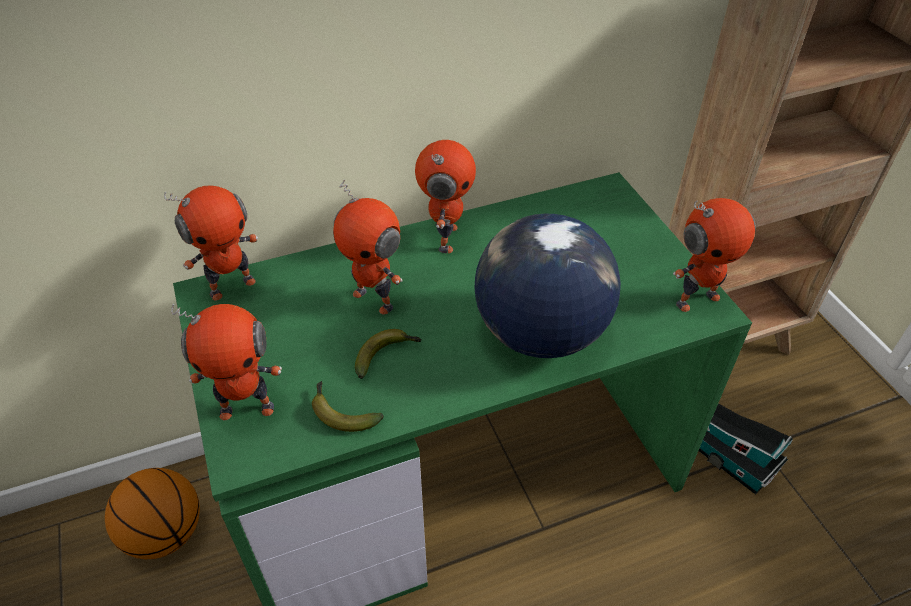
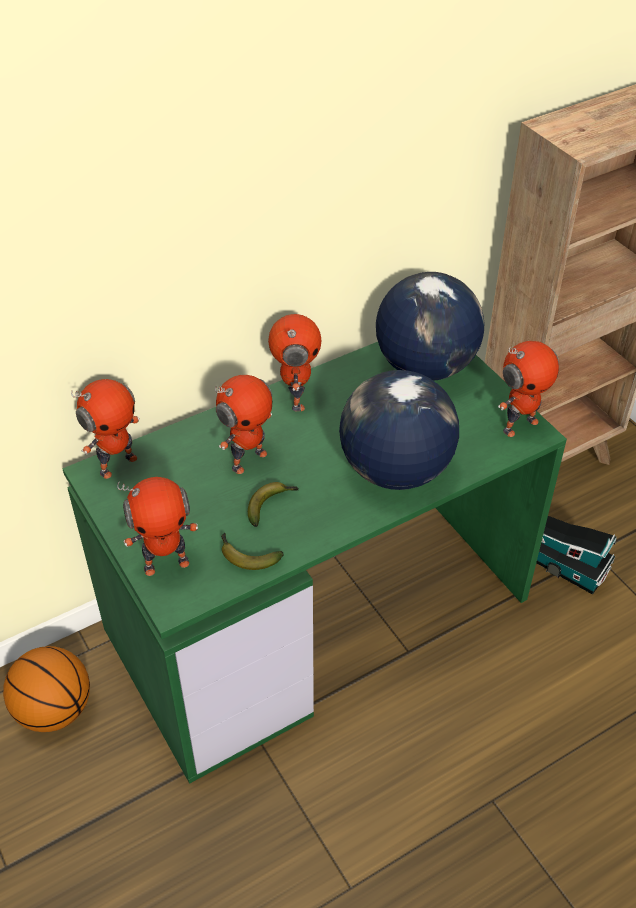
camera: 10 degrees left, 0 degrees up
toy robot [333,180,403,314] -> toy robot turned 75 degrees counterclockwise [215,375,272,474]
none -> globe [376,272,484,381]

